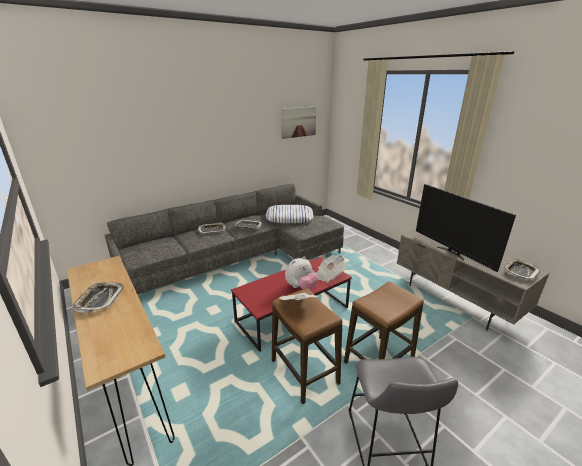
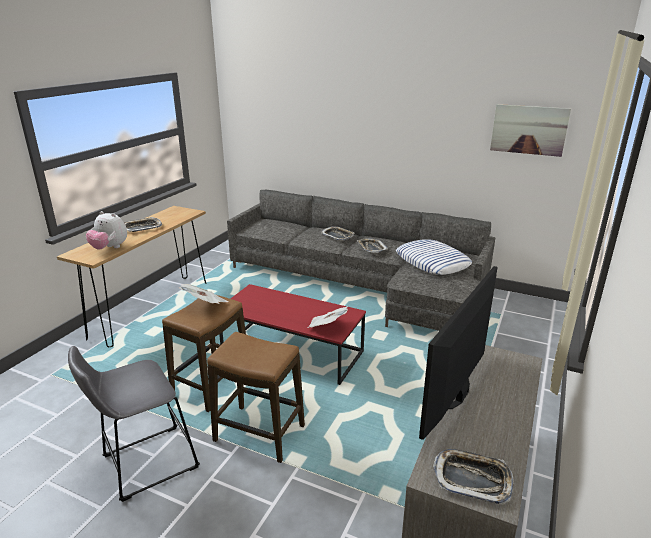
camera: 60 degrees right, 0 degrees up
plush toy [285,257,318,290] -> plush toy moved to [86,211,127,250]

